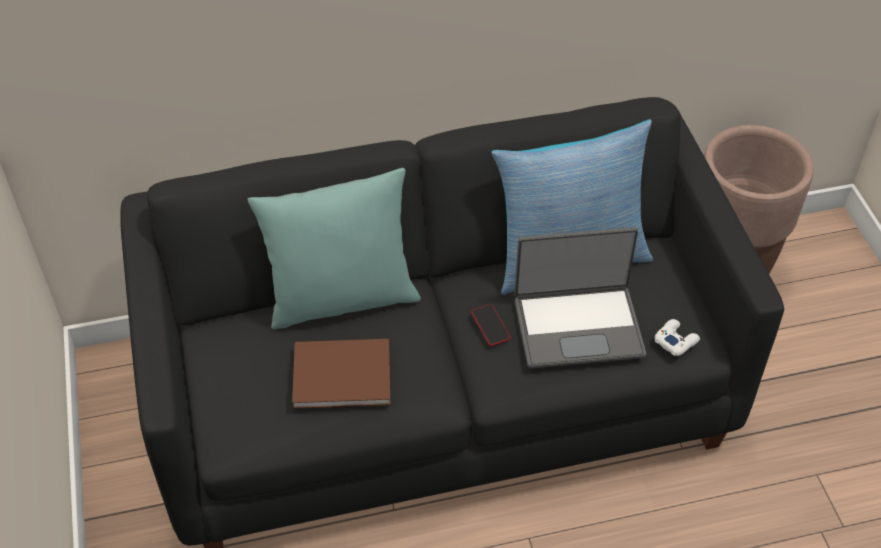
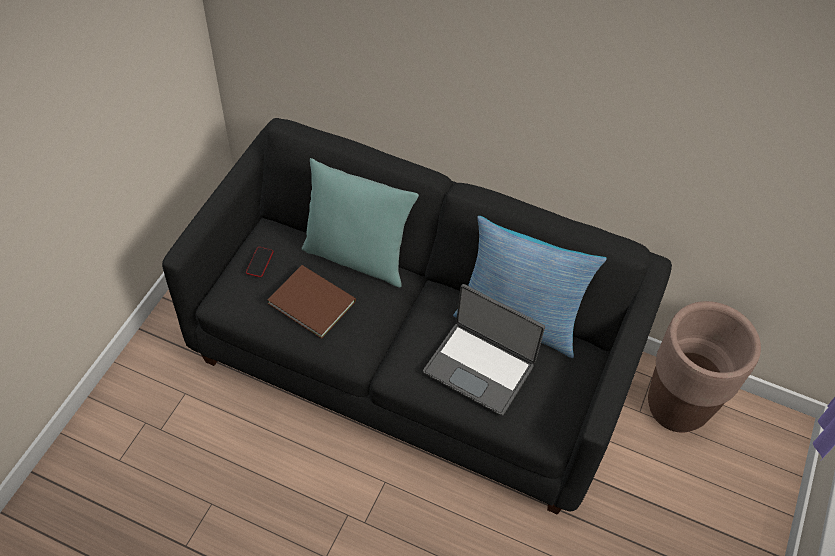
camera: 35 degrees right, 5 degrees up
phone [471,304,511,346] -> phone moved to [246,247,274,277]
white game controller [655,319,700,356] -> none

